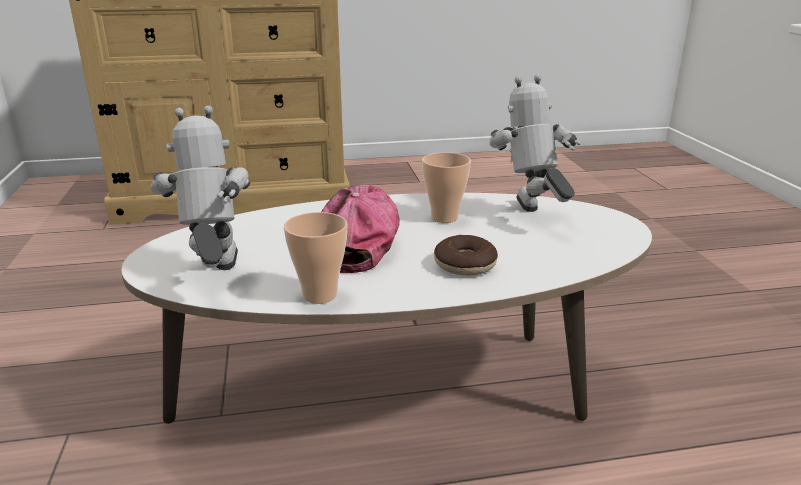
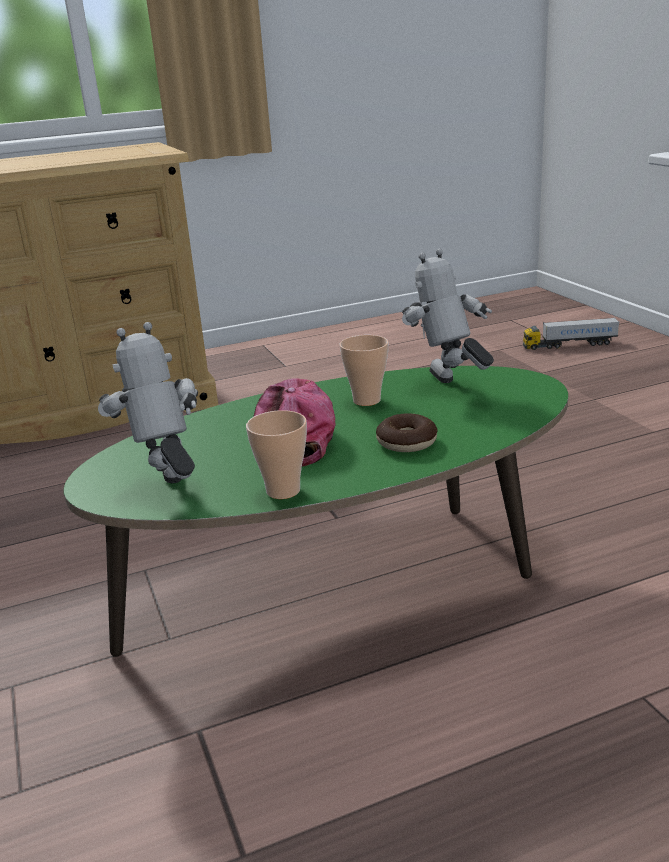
camera: 10 degrees left, 0 degrees up
white coffee table [121,193,652,424] -> green coffee table [64,366,568,657]
none -> toy truck [523,317,620,350]

